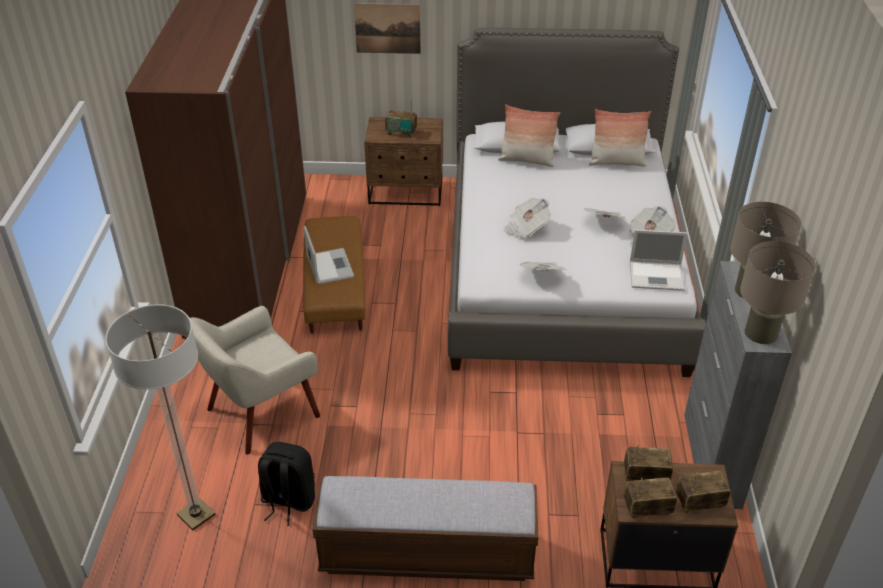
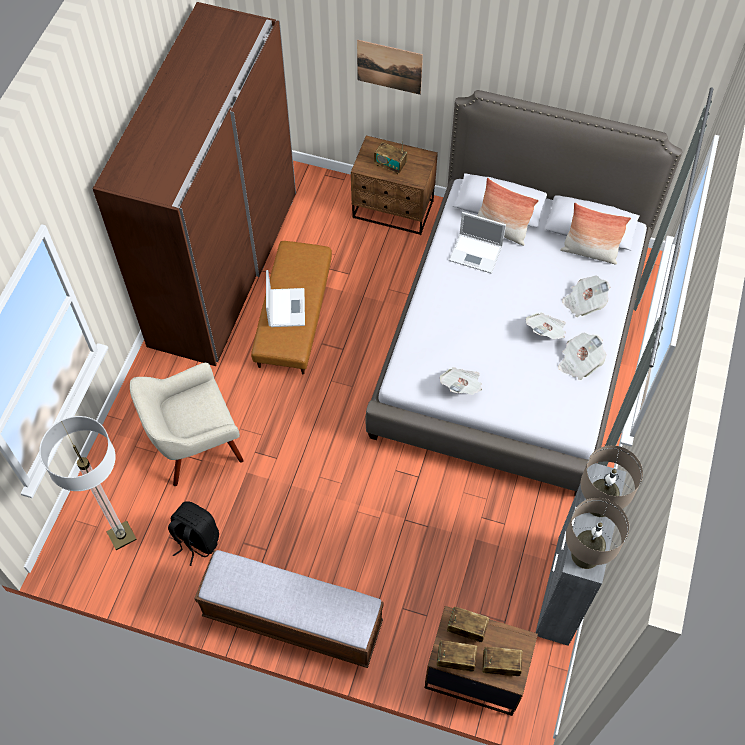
camera: 15 degrees right, 20 degrees up
newspaper [504,198,551,239] -> newspaper moved to [562,275,611,317]
laptop [630,230,687,291] -> laptop moved to [449,212,506,274]

